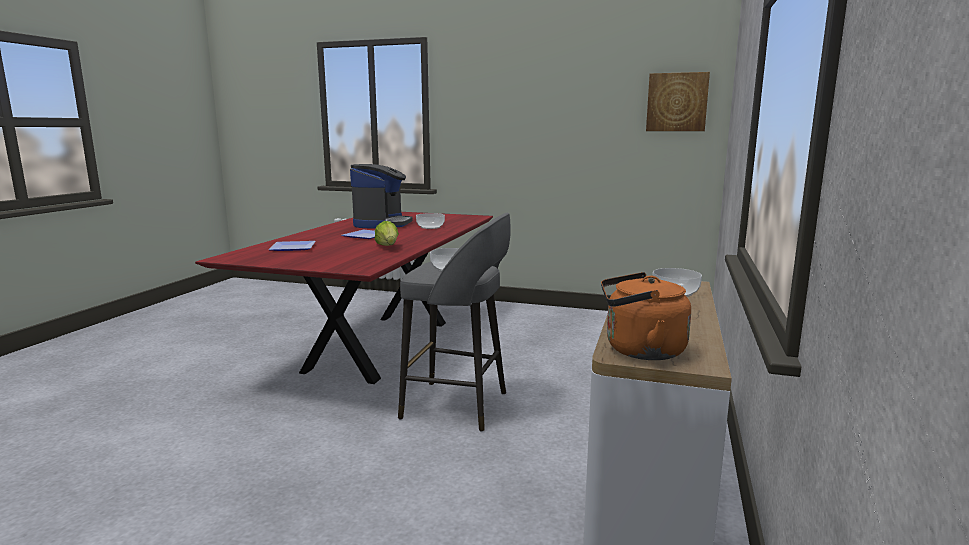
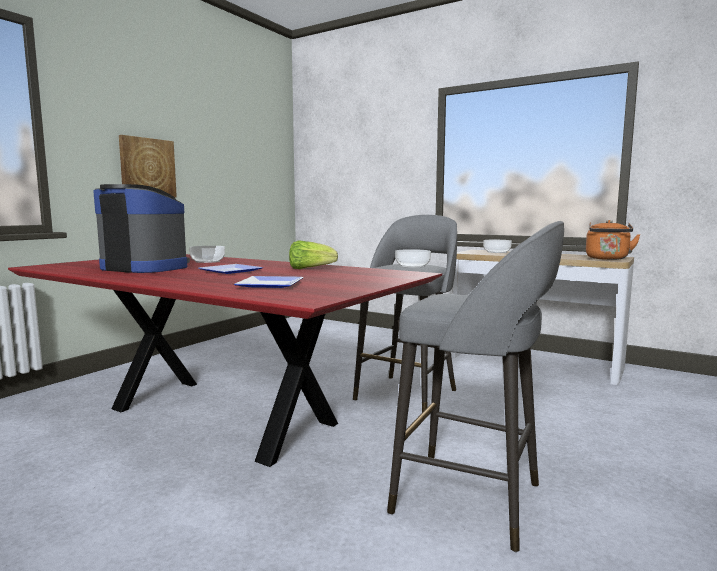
camera: 75 degrees left, 5 degrees down
picture [646,72,710,131] -> picture moved to [119,135,177,198]
none -> grey stool [387,221,564,552]

